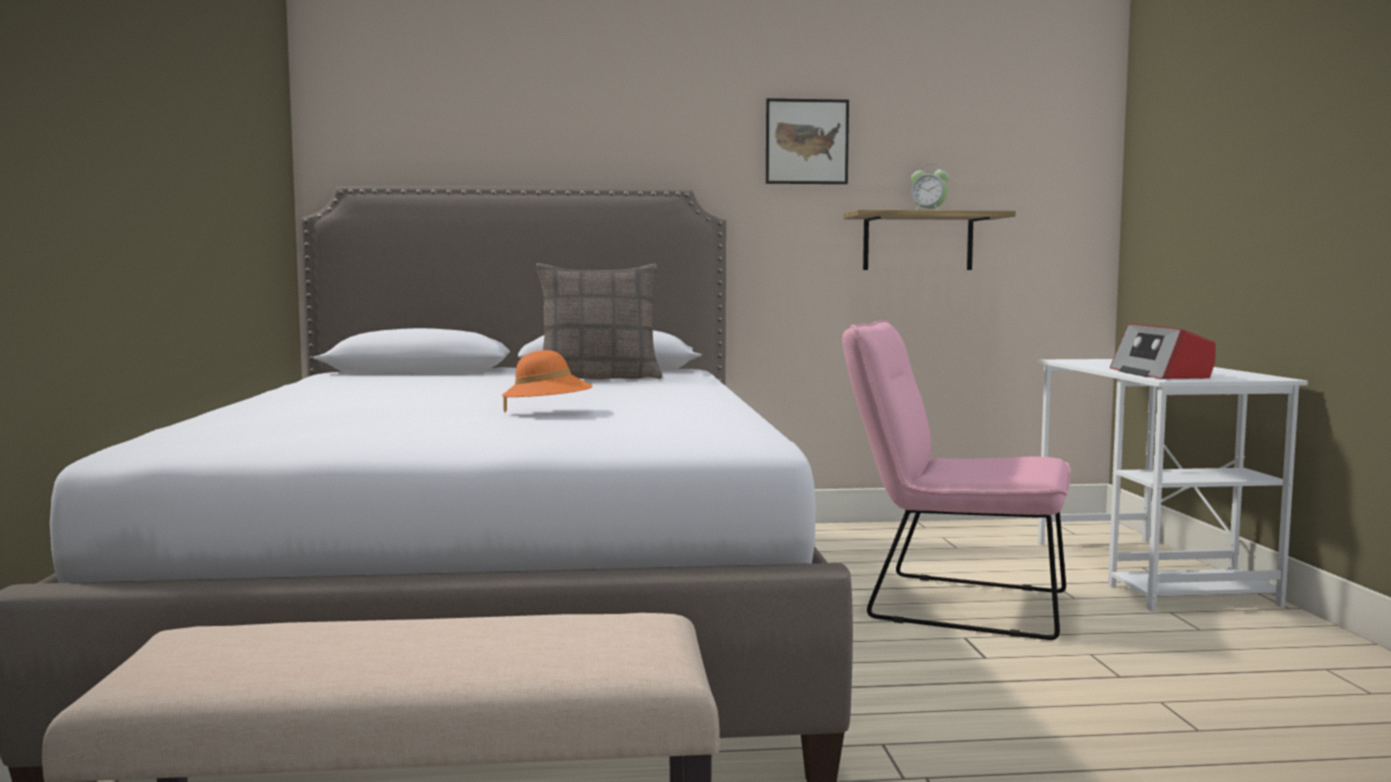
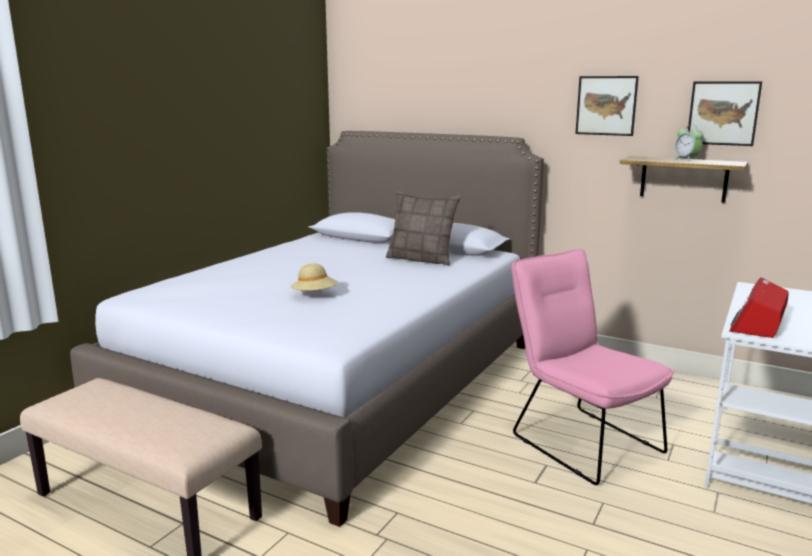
camera: 35 degrees right, 10 degrees up
orange hat [502,350,593,413] -> beige hat [291,264,338,291]
none -> picture [688,81,762,146]

